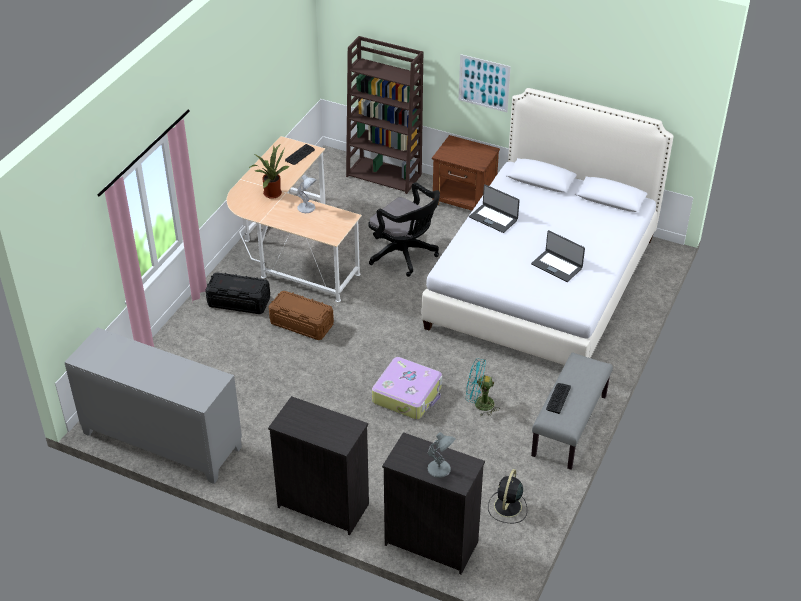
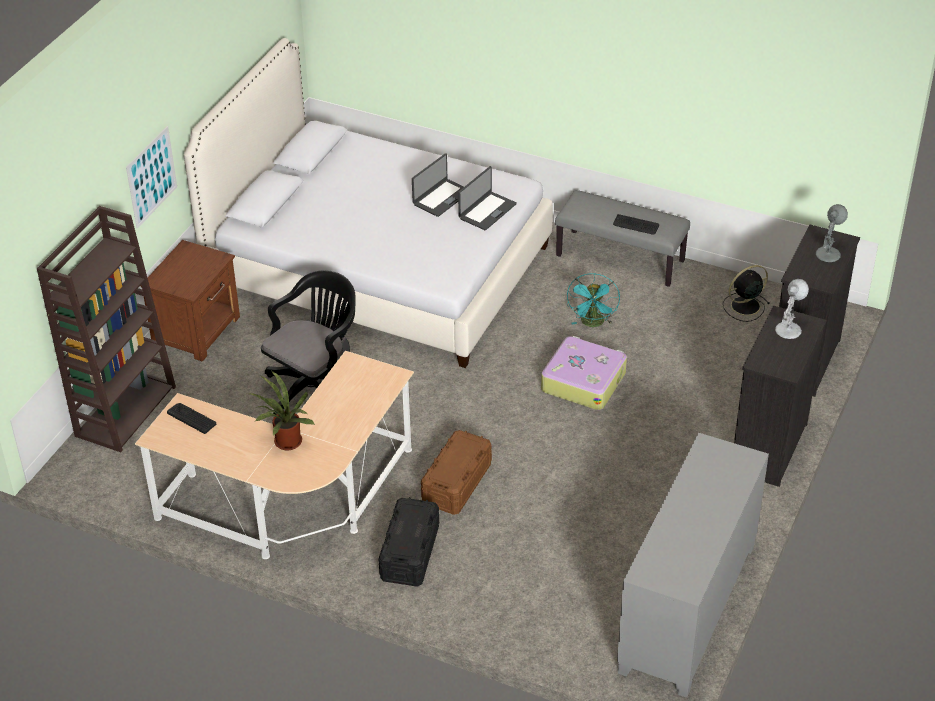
camera: 90 degrees left, 0 degrees up
white table lamp [297,175,316,213] -> white table lamp moved to [775,279,809,339]
laptop [469,184,520,233] -> laptop moved to [458,166,517,230]
black fan [488,469,527,523] -> black fan turned 135 degrees clockwise [723,265,770,322]

